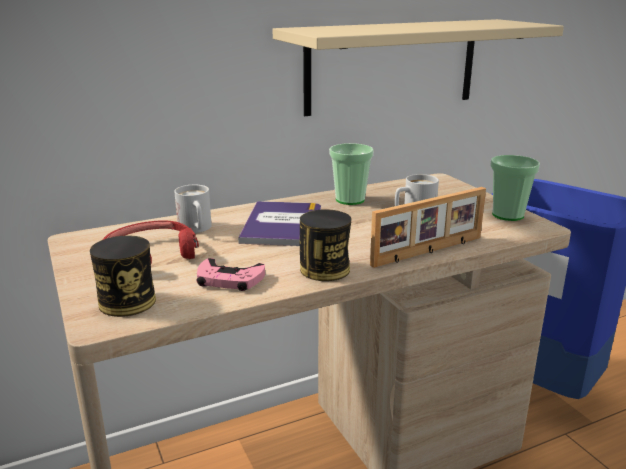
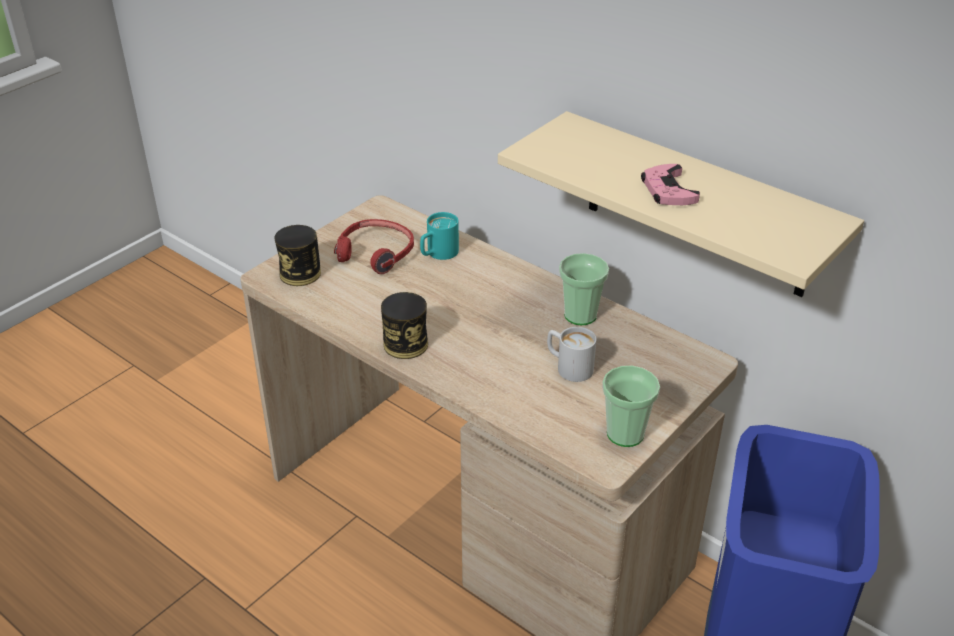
camera: 65 degrees right, 15 degrees up
white mug [174,185,212,233] -> turquoise mug [420,212,459,260]
pink game controller [197,258,265,291] -> pink game controller moved to [641,164,700,205]
book [238,201,321,246] -> none
picture frame [370,187,486,268] -> none

